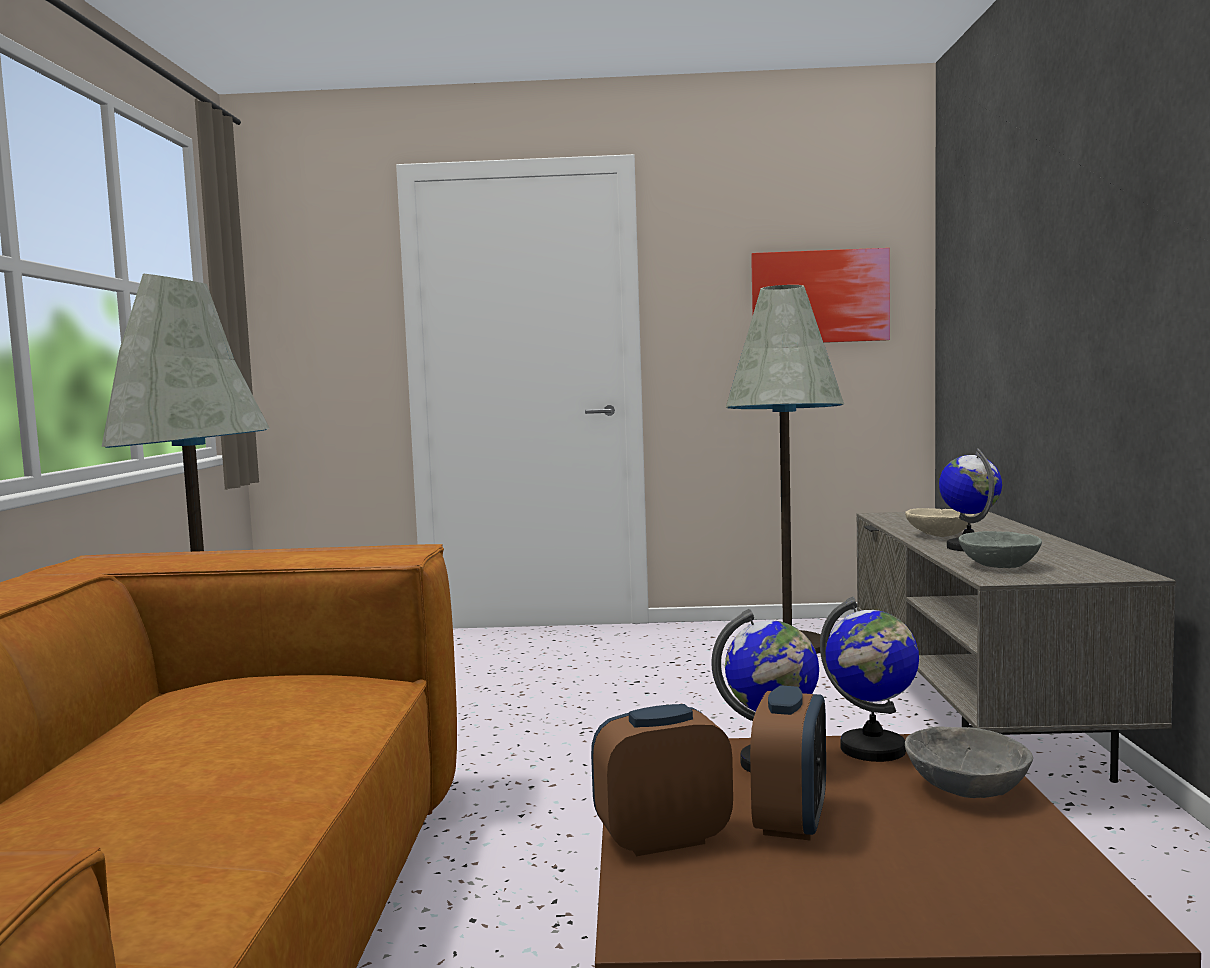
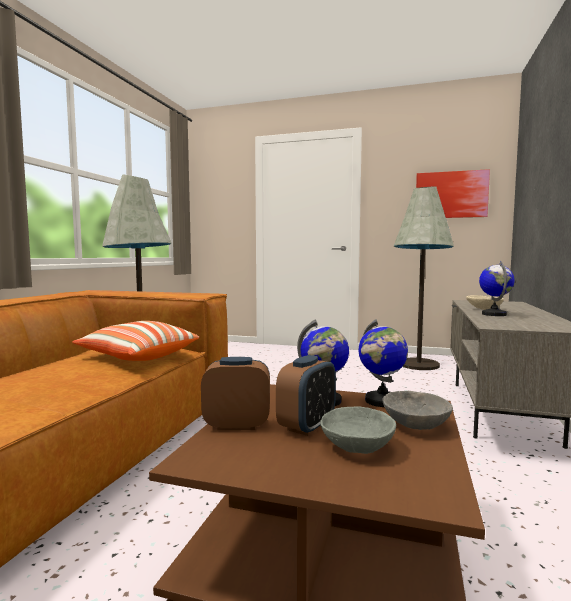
camera: 15 degrees right, 0 degrees up
grey bowl [958,531,1042,568] -> grey bowl moved to [320,406,396,454]
none -> pillow [72,321,199,361]

